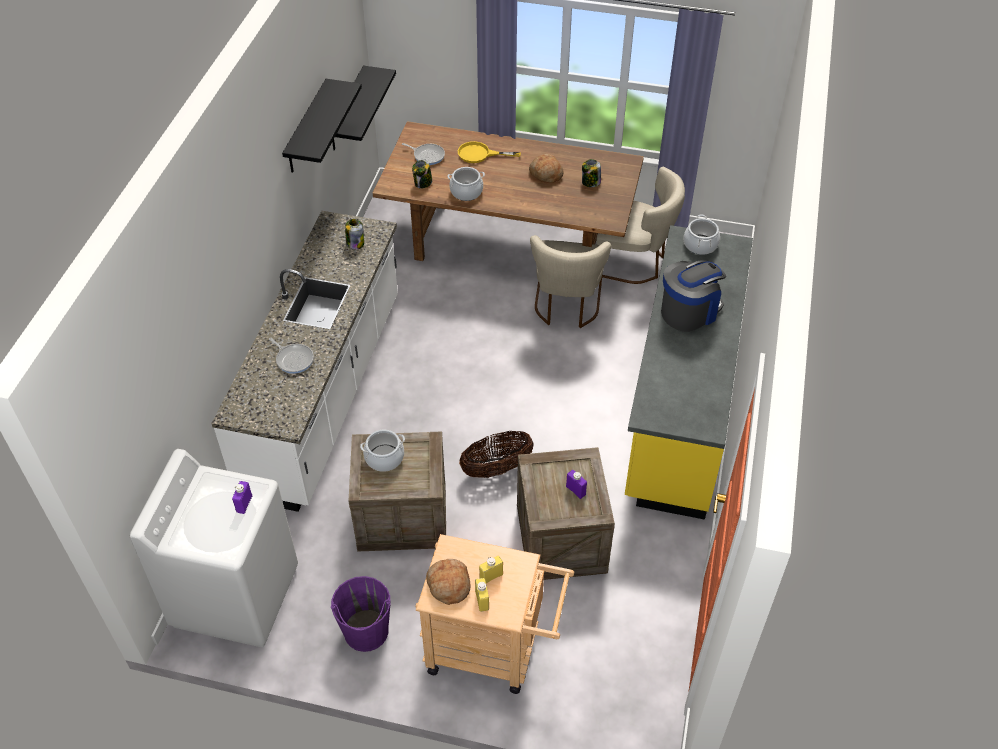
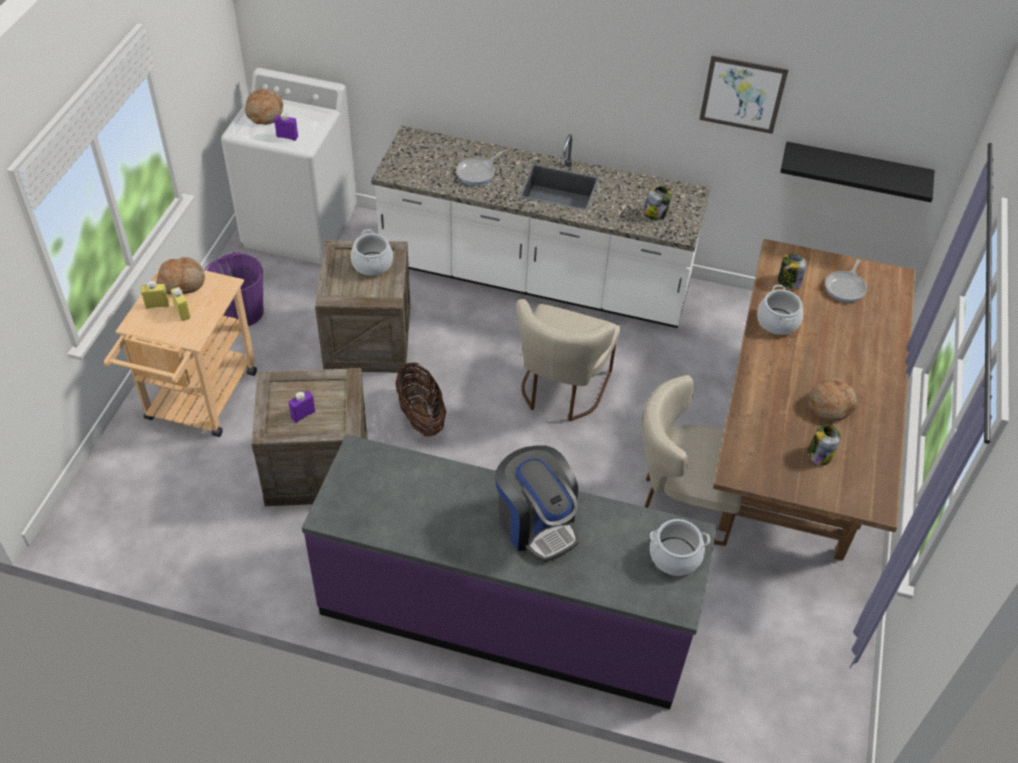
camera: 90 degrees right, 0 degrees up
black shelf [282,79,362,173] -> picture [699,55,789,134]
yellow frying pan [458,141,521,163] -> none
beige chair [596,167,685,284] -> beige chair moved to [516,299,621,421]
yellow counter [625,225,753,520] -> purple counter [302,434,717,709]
none -> bread [245,89,283,125]

